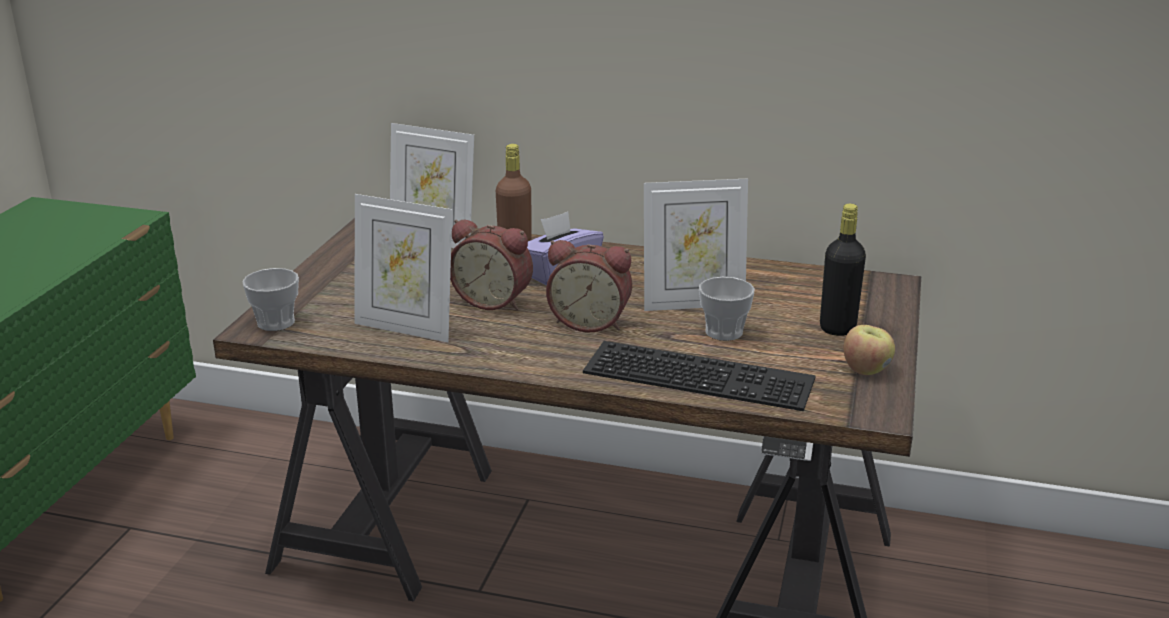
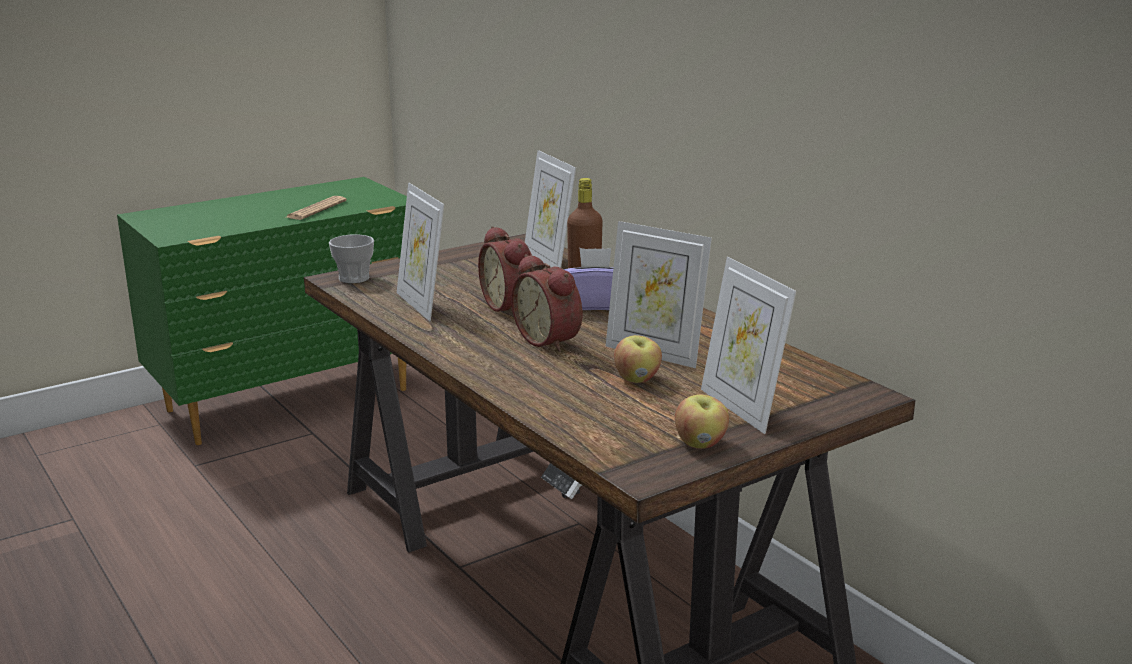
camera: 40 degrees right, 5 degrees down
keyboard [583,341,816,411] -> none
cup [699,277,754,341] -> apple [614,335,662,383]
black bottle [820,204,866,336] -> picture frame [701,257,796,434]
none -> newspaper [287,196,347,220]

